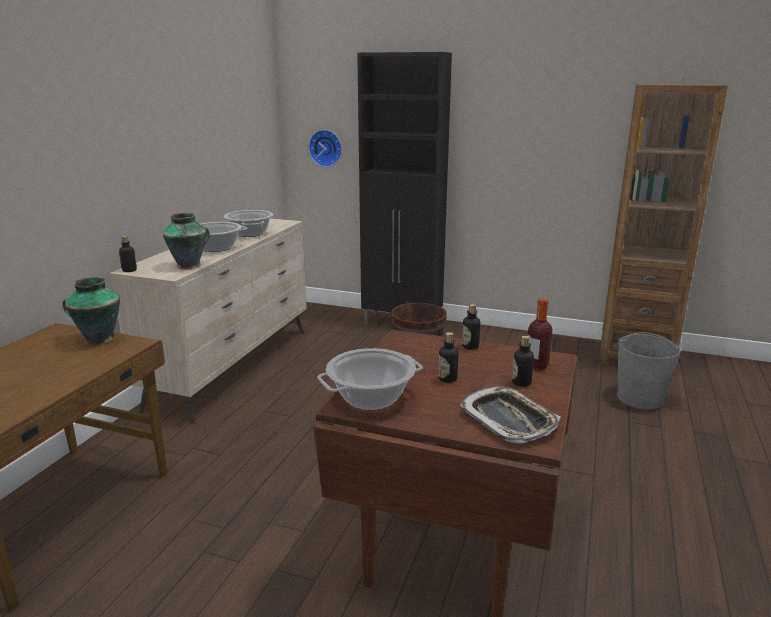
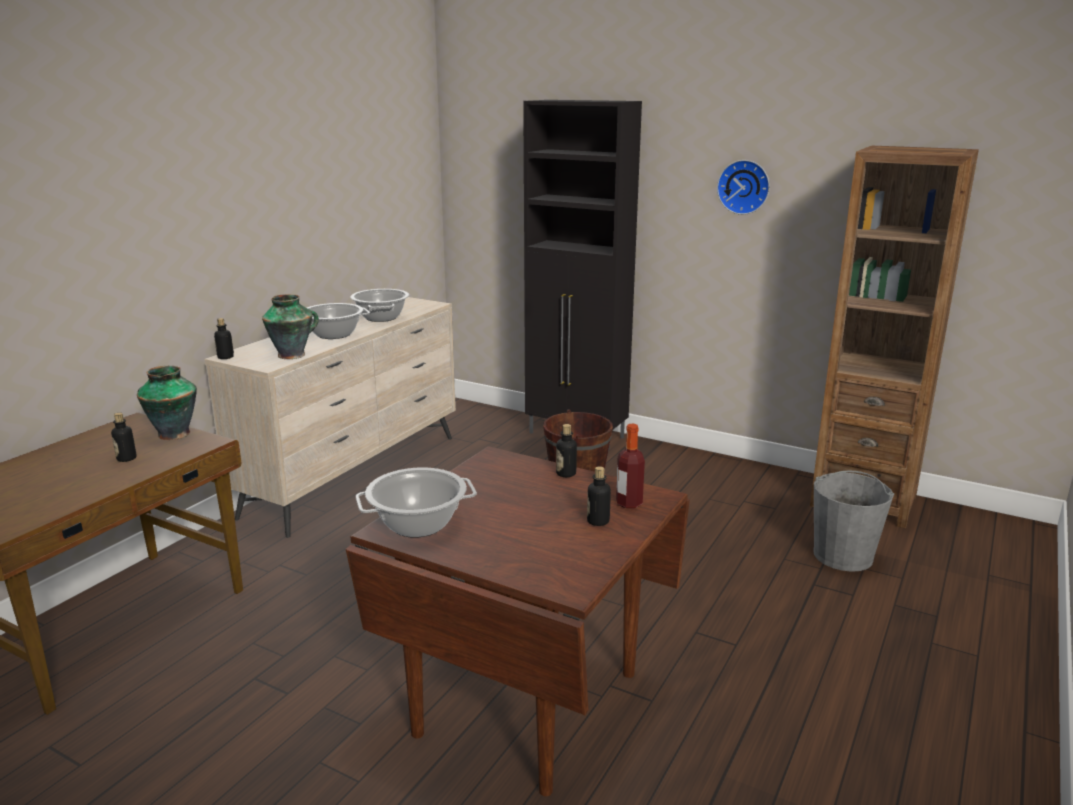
camera: 10 degrees right, 0 degrees up
wall clock [309,130,342,167] -> wall clock moved to [717,160,770,215]
bottle [438,332,458,383] -> bottle moved to [111,413,137,462]
tray [460,386,560,444] -> none

